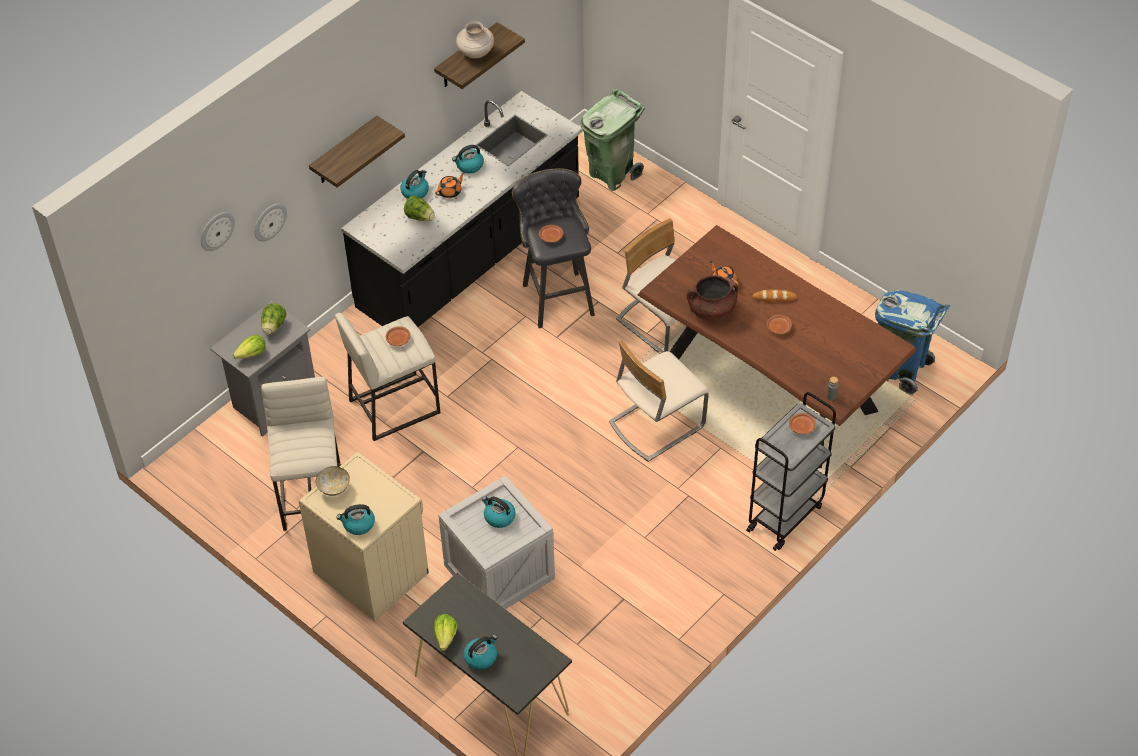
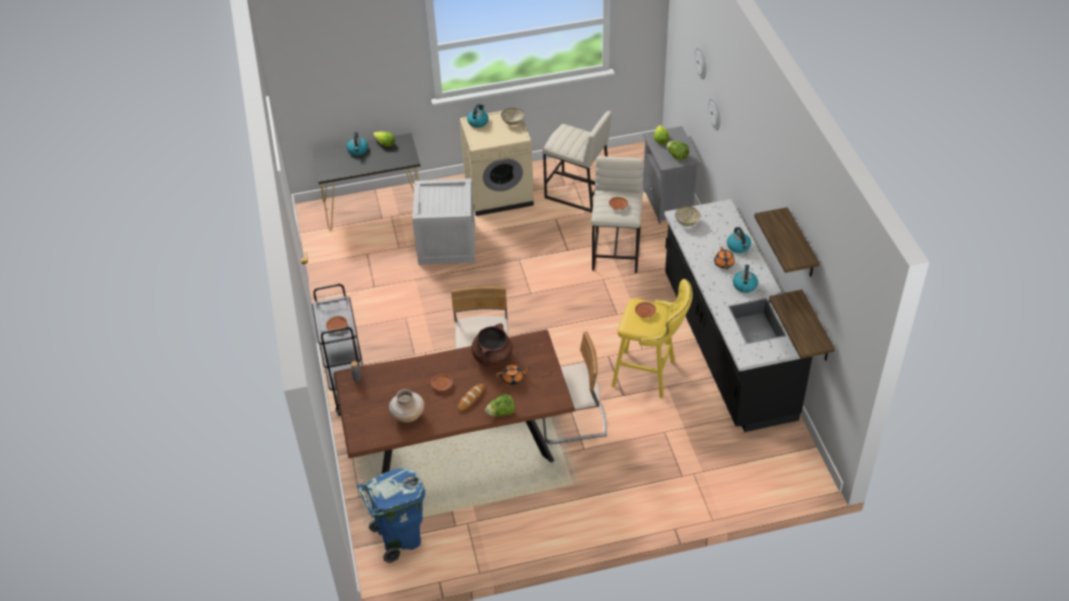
camera: 125 degrees right, 5 degrees down
shelf [309,116,405,188] -> shelf moved to [769,290,835,361]
lettuce [404,196,435,221] -> lettuce moved to [485,394,515,416]
beige vase [456,21,494,58] -> beige vase moved to [389,389,424,422]
kettle [482,496,515,528] -> none
black stool [512,168,595,328] -> yellow stool [611,279,693,398]
green trash can [581,88,645,191] -> none
none -> bowl [675,206,700,227]

